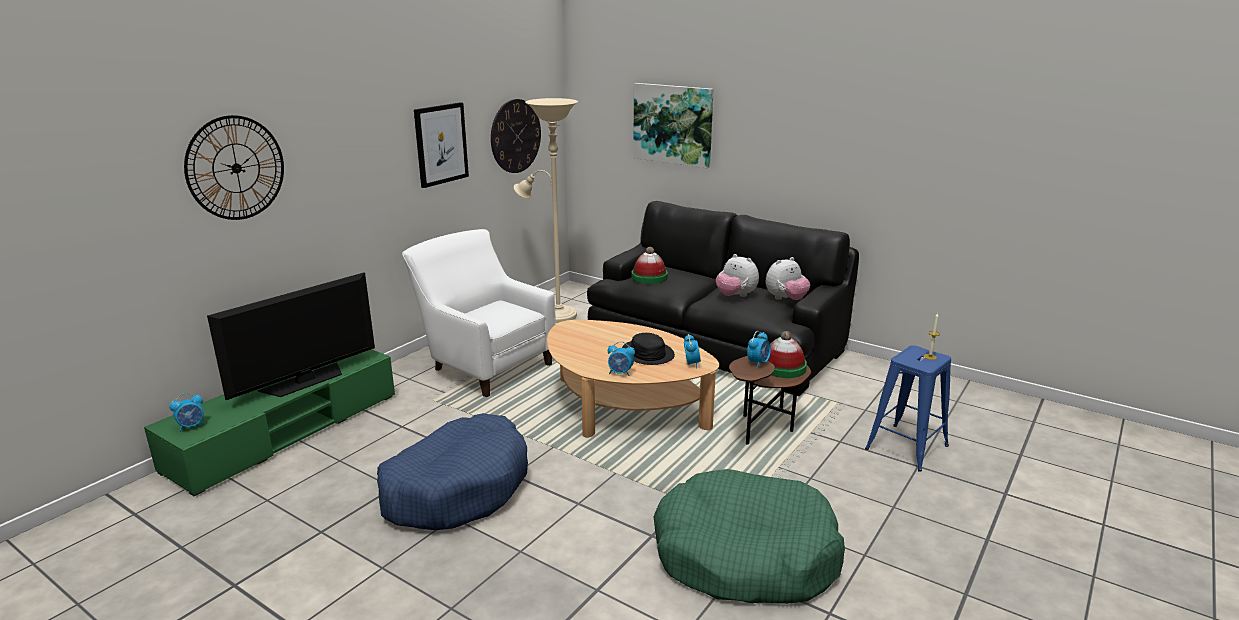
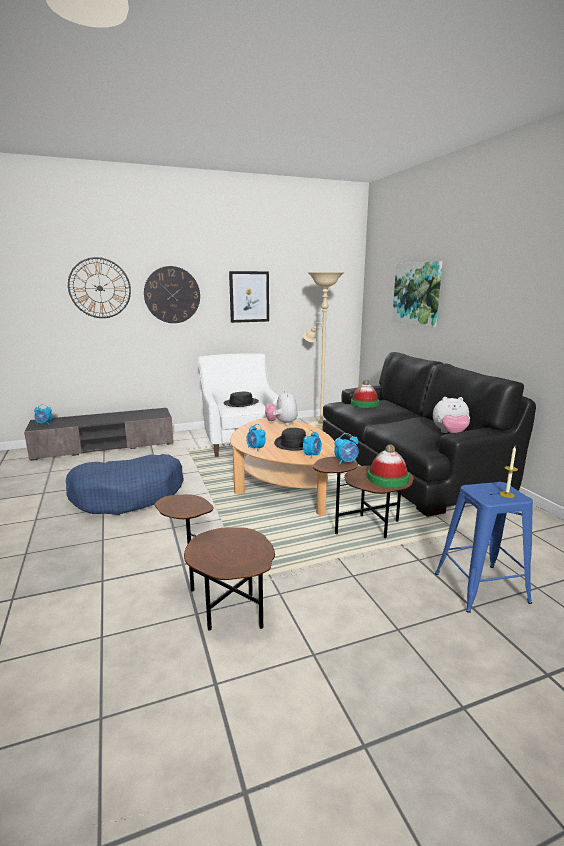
camera: 35 degrees right, 5 degrees down
green tv stand [144,349,395,496] -> grey tv stand [24,408,174,461]
television [207,272,375,400] -> none
wall clock [491,99,541,173] -> wall clock moved to [144,266,200,323]
green dog bed [654,469,845,604] -> brown side table [155,494,275,631]
plush toy [716,254,759,297] -> plush toy moved to [265,390,298,425]
none -> black hat [224,392,259,407]

